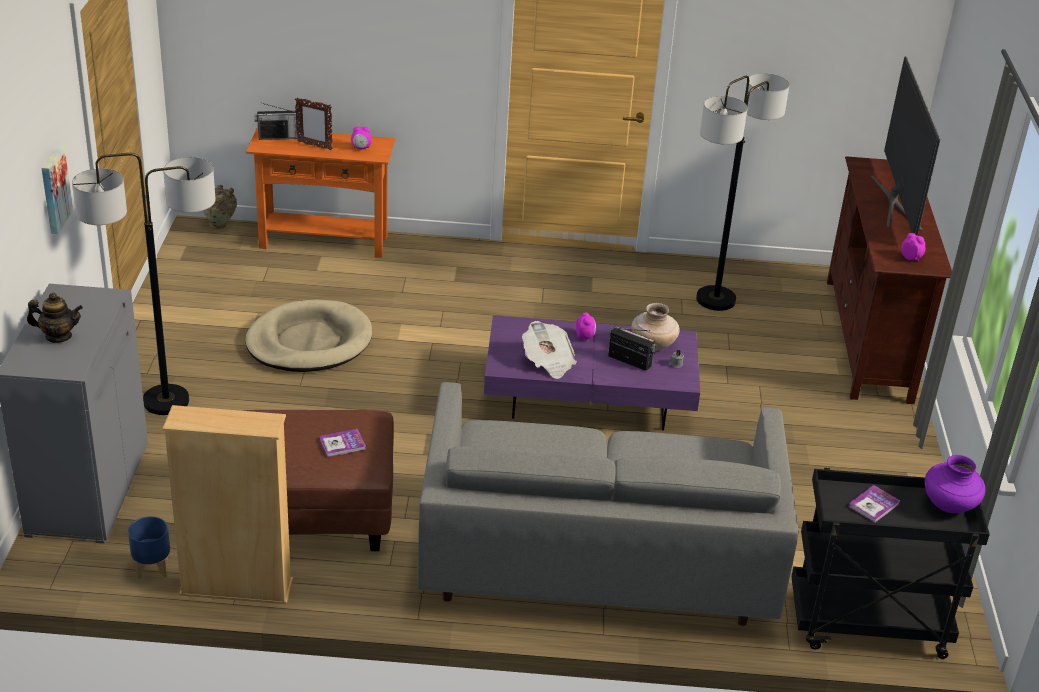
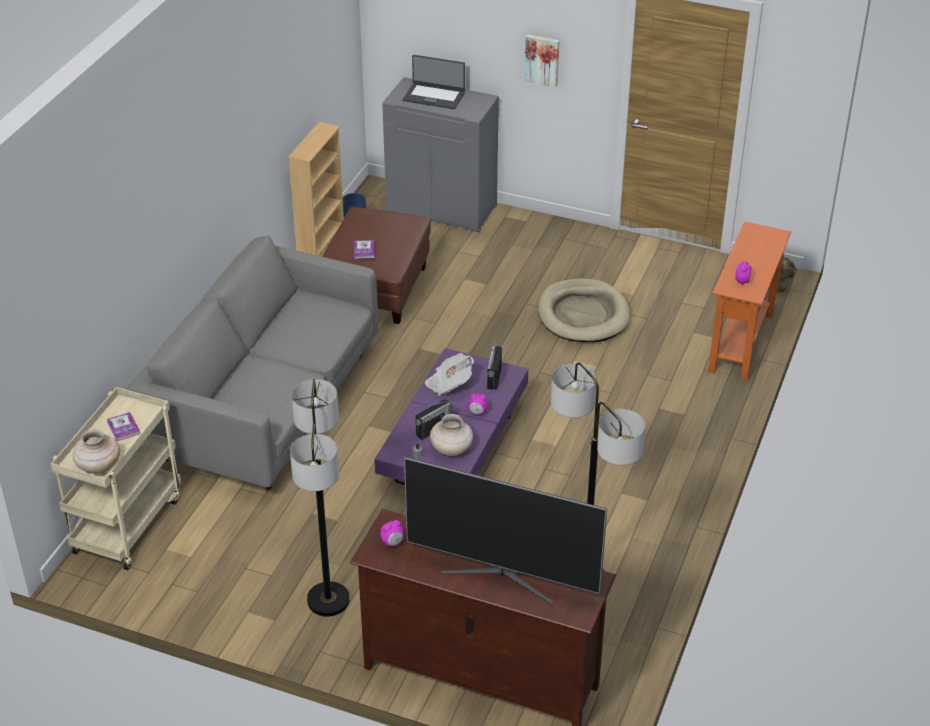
camera: 110 degrees right, 5 degrees up
teapot [27,293,83,343] -> laptop [403,55,465,109]
floor lamp [72,153,215,415] -> floor lamp moved to [290,379,350,616]
radio [255,103,299,140] -> radio moved to [487,342,502,390]
picture frame [295,97,333,150] -> none
black cart [791,468,990,659] -> beige cart [51,387,181,570]
purple vase [924,455,985,513] -> beige vase [73,429,120,474]

